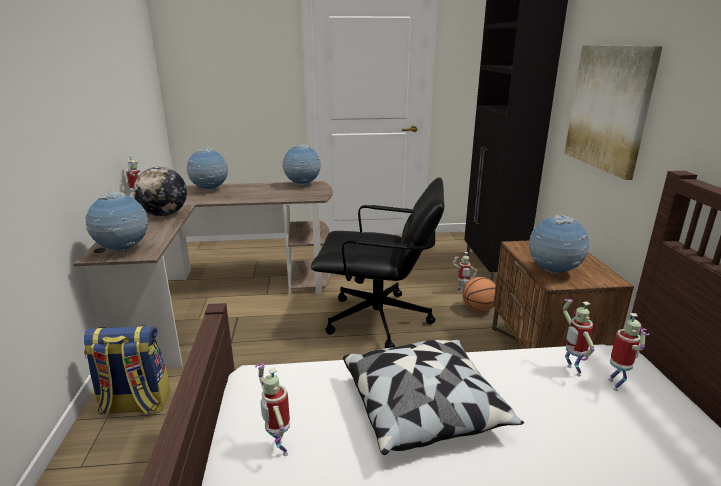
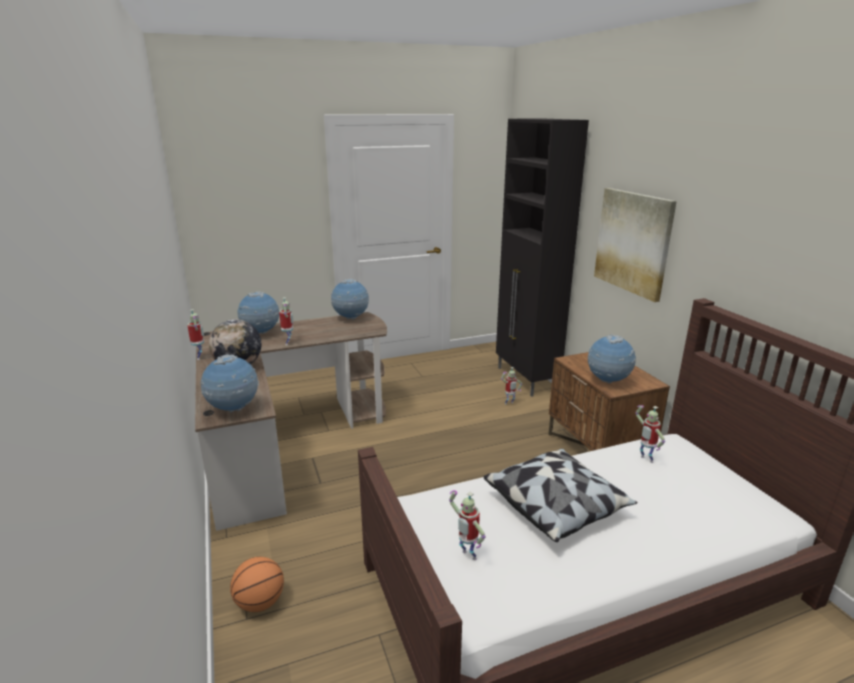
camera: 15 degrees left, 0 degrees up
backpack [84,325,170,416] -> none
black office chair [311,177,444,348] -> none
basketball [462,277,496,312] -> basketball moved to [230,557,284,612]
toy robot [608,313,650,391] -> toy robot moved to [279,297,294,345]

